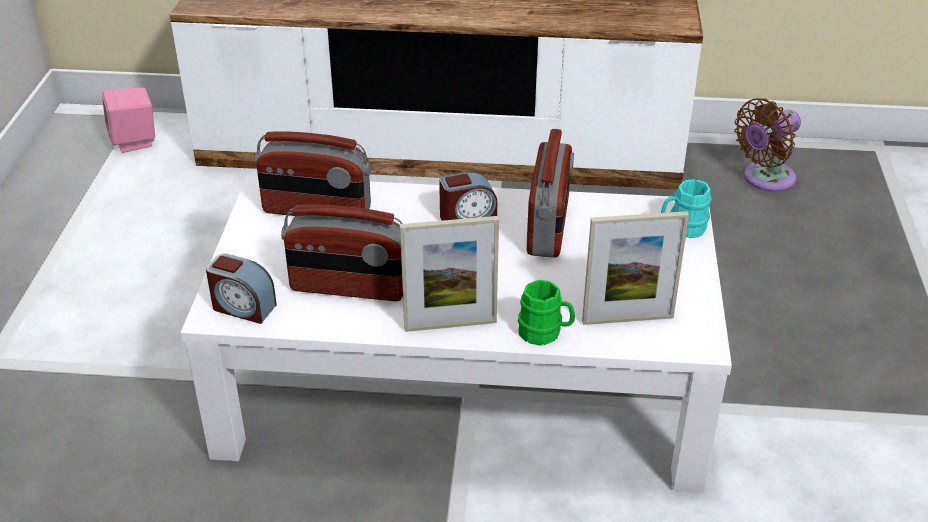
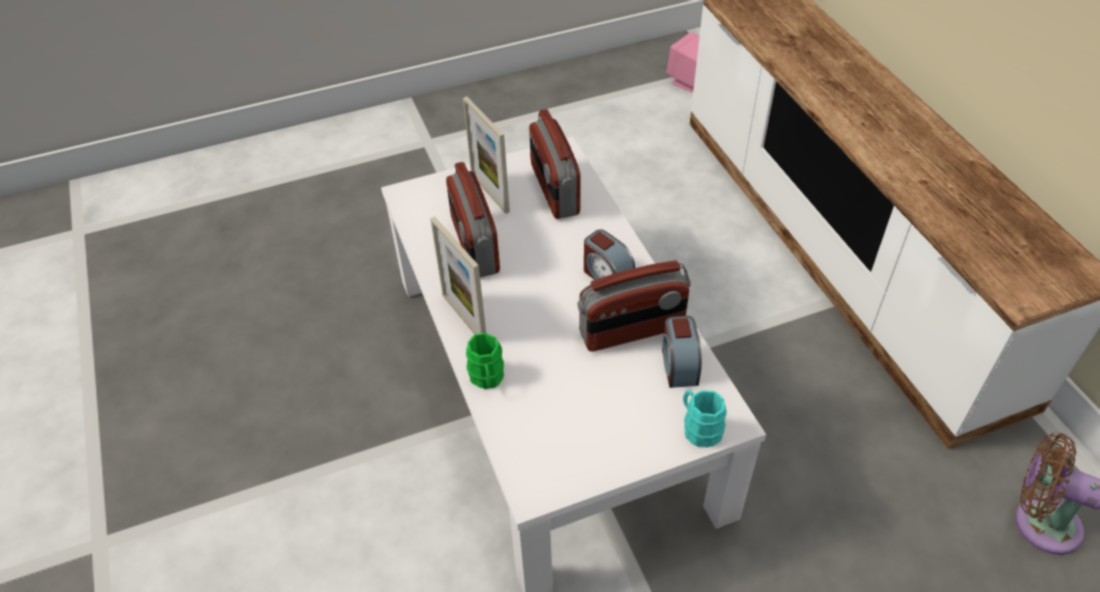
camera: 65 degrees right, 10 degrees up
alarm clock [206,253,277,324] -> alarm clock moved to [662,316,702,388]
picture frame [582,211,689,325] -> picture frame moved to [463,96,510,214]

